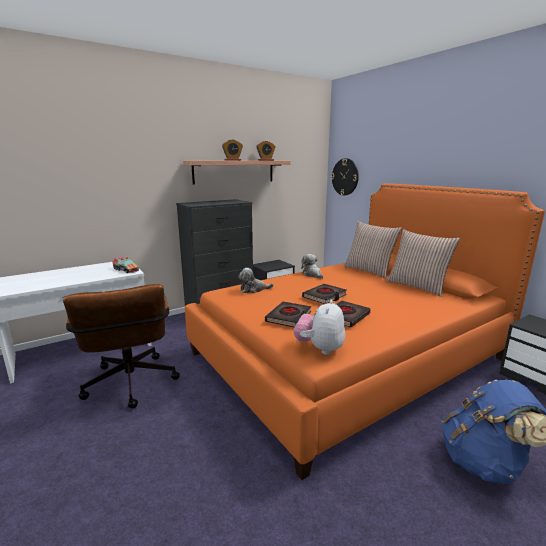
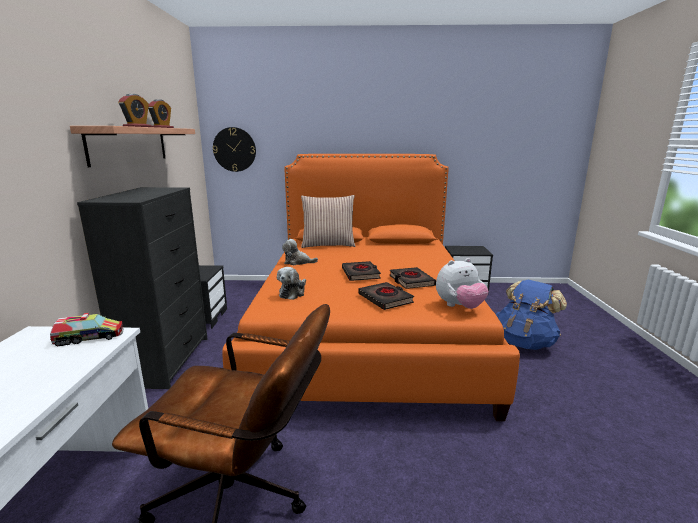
camera: 55 degrees left, 0 degrees up
plush toy [294,300,345,355] -> plush toy turned 75 degrees counterclockwise [436,258,489,309]
pillow [386,230,460,297] -> none

